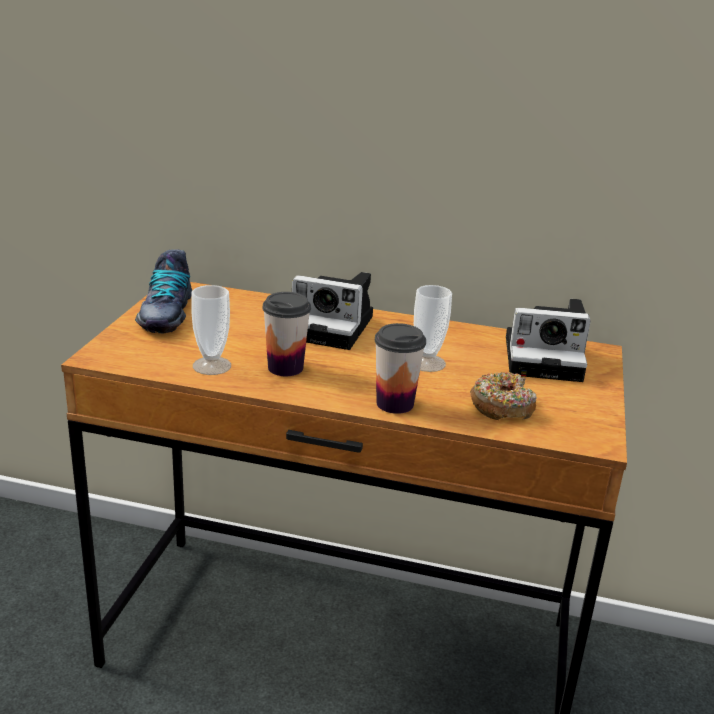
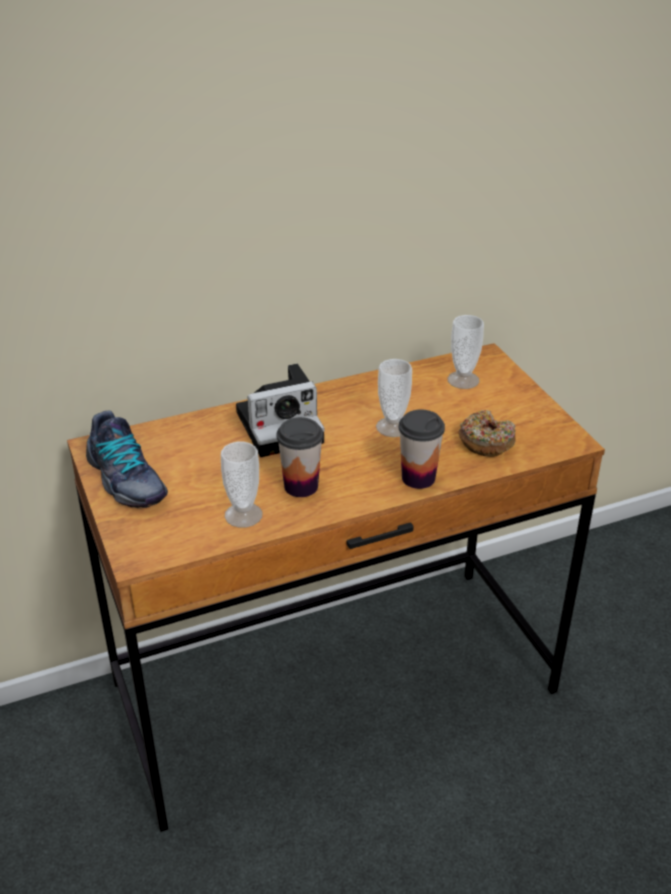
camera: 35 degrees left, 10 degrees up
camera [506,299,591,382] -> cup [448,315,484,389]

